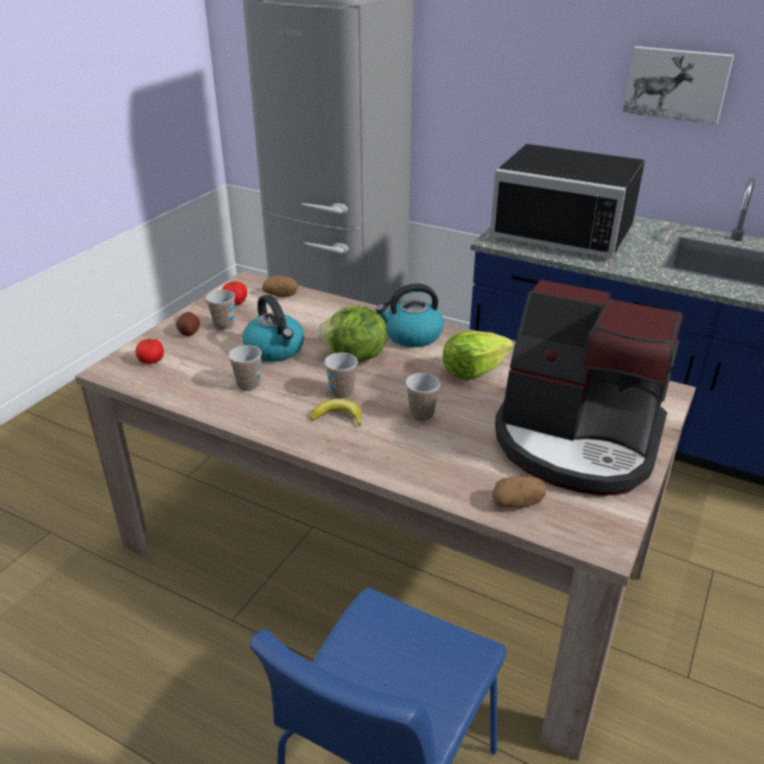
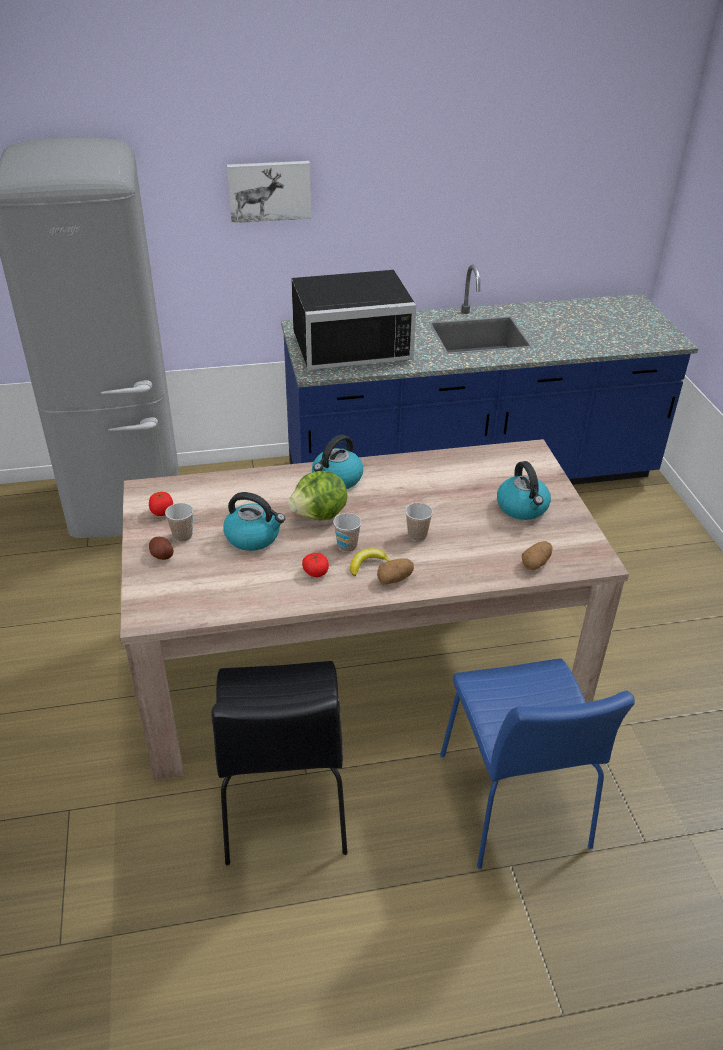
camera: 40 degrees left, 5 degrees up
tomato [136,338,164,364] -> tomato moved to [302,553,329,577]
cup [229,345,262,391] -> none
potato [262,276,298,297] -> potato moved to [377,558,414,584]
lettuce [443,331,513,380] -> none
coffee machine [495,280,683,496] -> kettle [497,461,551,520]
picture [623,46,734,124] -> picture moved to [227,161,311,223]
none -> black chair [211,661,348,866]

